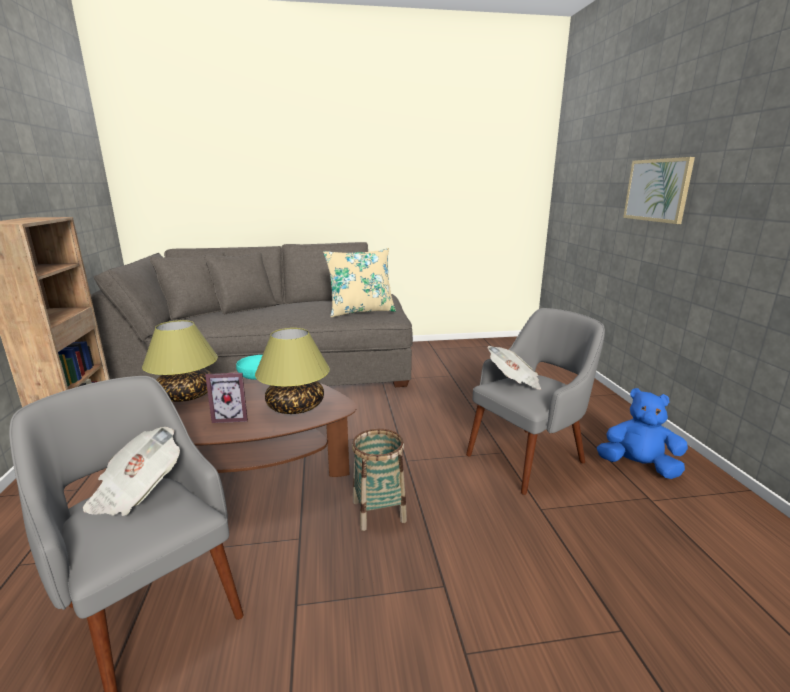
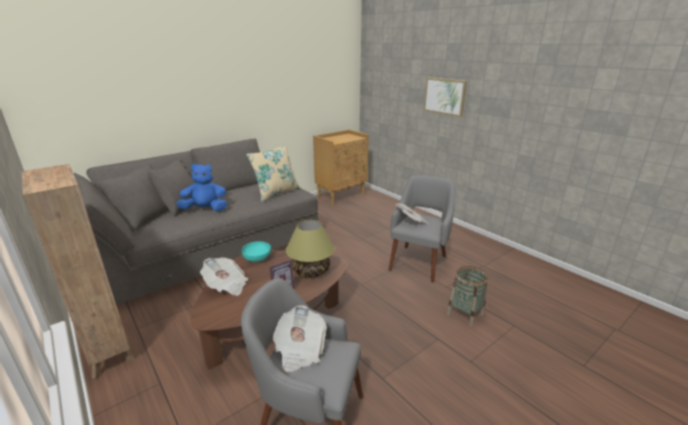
camera: 30 degrees left, 5 degrees up
table lamp [142,320,218,402] -> newspaper [200,257,248,296]
basket [352,429,407,531] -> basket moved to [447,266,488,327]
blue plush toy [597,388,688,479] -> blue plush toy moved to [176,164,228,211]
none -> brown cabinet [313,129,369,205]

